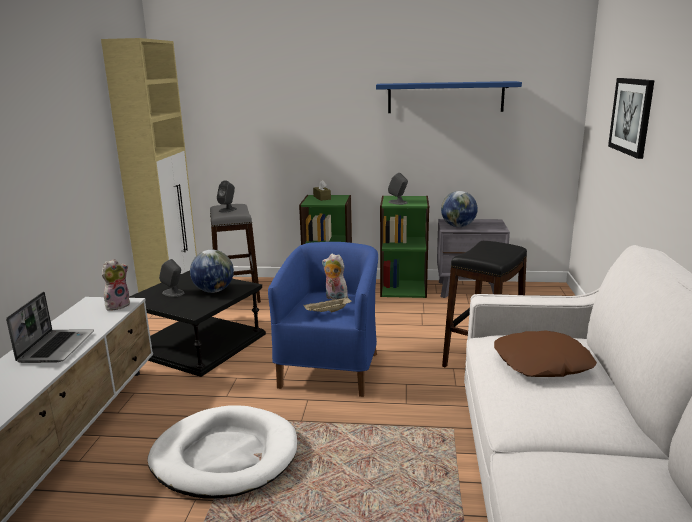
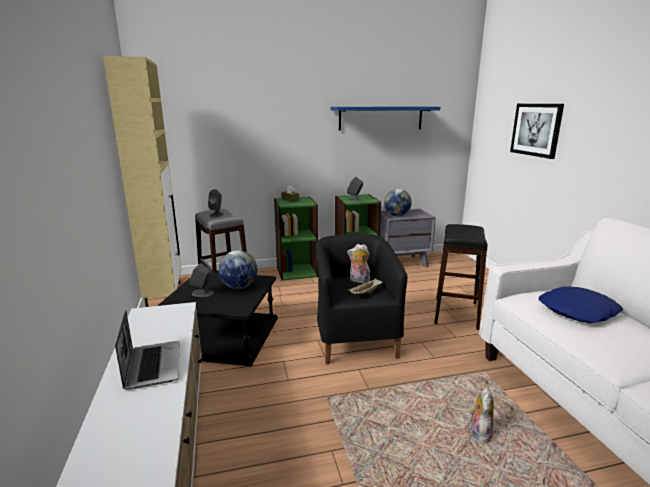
camera: 20 degrees left, 0 degrees up
plush toy [102,259,130,311] -> plush toy moved to [470,388,494,445]
white dog bed [147,405,297,498] -> none
blue armchair [268,242,378,397] -> black armchair [316,234,407,364]
brown pillow [494,330,597,377] -> blue pillow [539,286,623,323]

